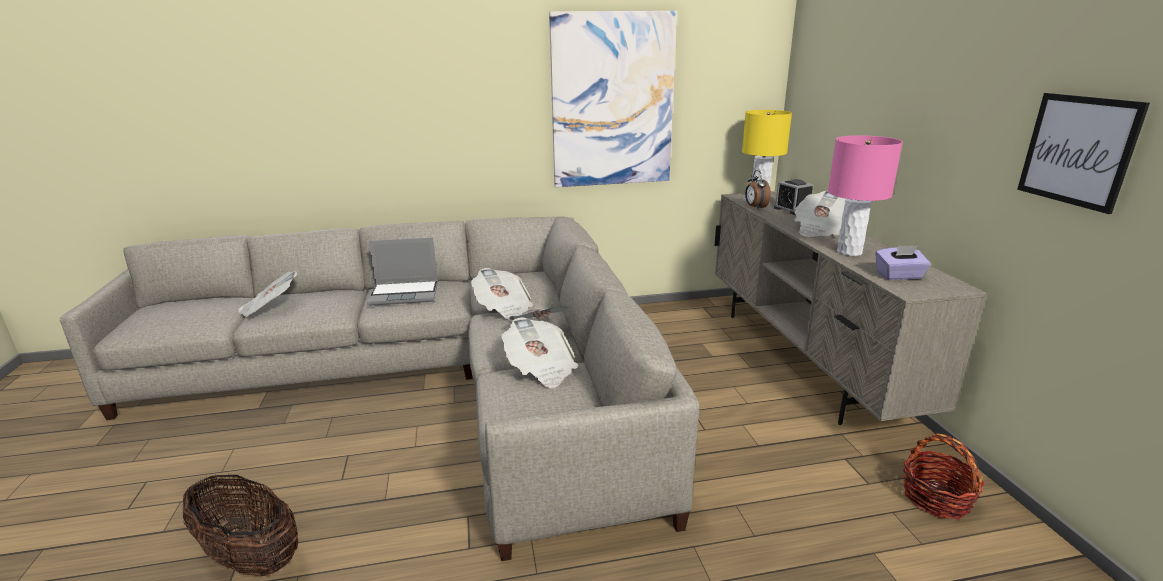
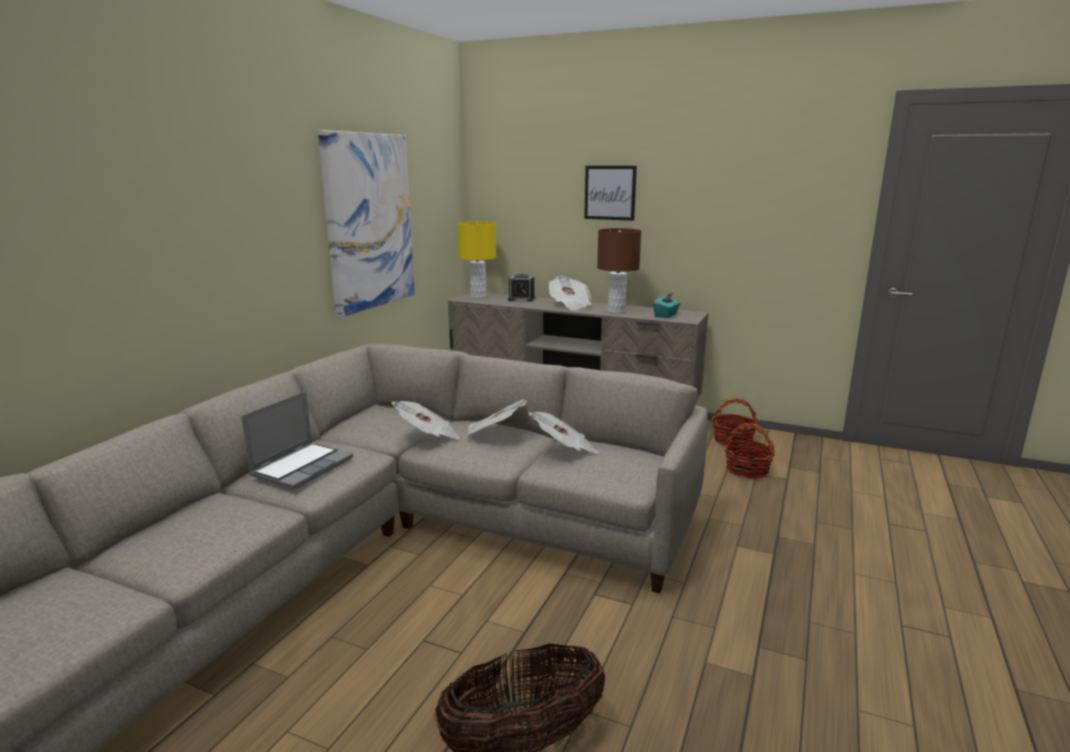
camera: 55 degrees left, 5 degrees down
newspaper [238,271,297,318] -> none
alarm clock [745,170,771,210] -> none
pink table lamp [828,135,903,256] -> brown table lamp [597,228,641,314]
purple tissue box [876,245,931,280] -> turquoise tissue box [653,293,680,318]
picture [1017,93,1150,214] -> picture moved to [584,166,637,221]
none -> basket [725,423,775,479]

